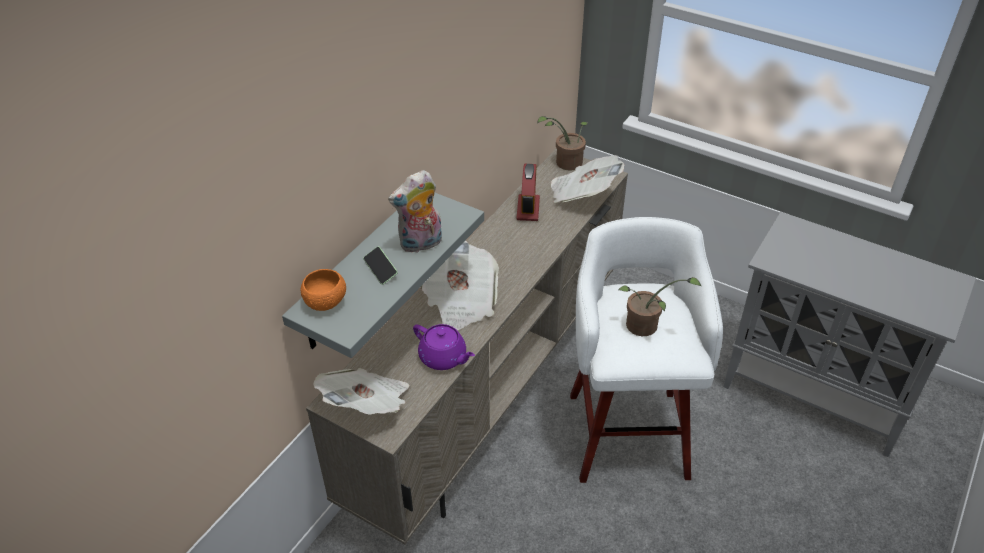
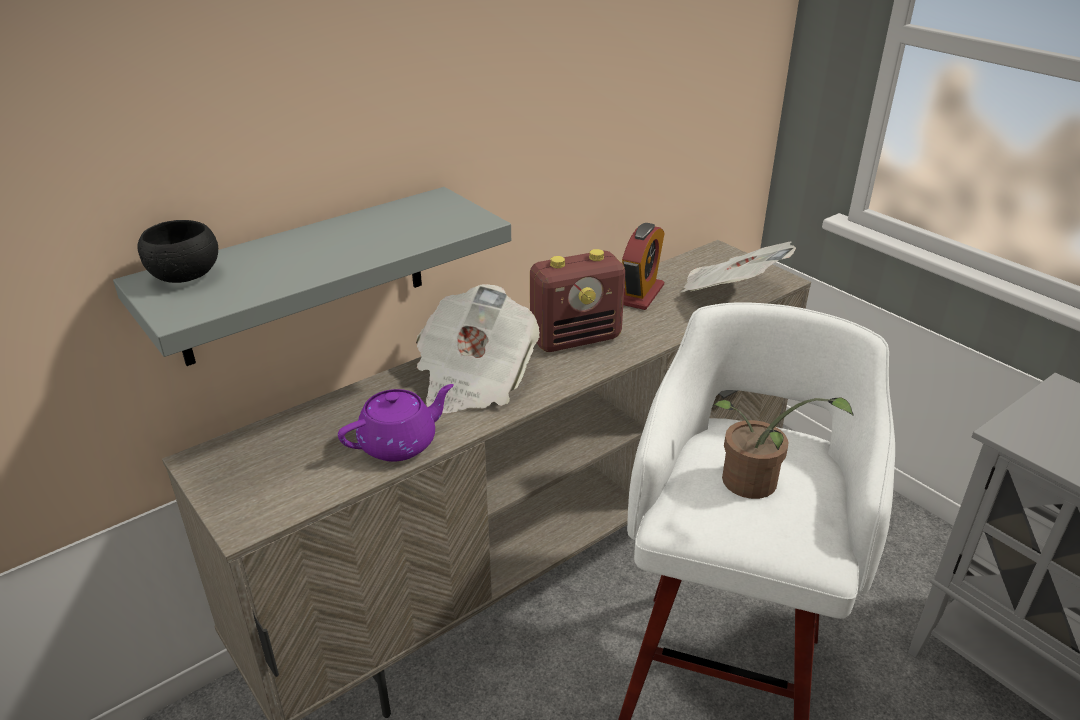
camera: 20 degrees right, 10 degrees down
orange bowl [301,269,346,311] -> black bowl [137,220,218,283]
newspaper [313,368,409,415] -> none
phone [363,246,398,285] -> none
plush toy [388,170,442,254] -> none
purple teapot [413,324,475,370] -> purple teapot turned 90 degrees counterclockwise [338,384,454,462]
potted plant [537,116,588,171] -> none
none -> radio [530,249,625,352]

